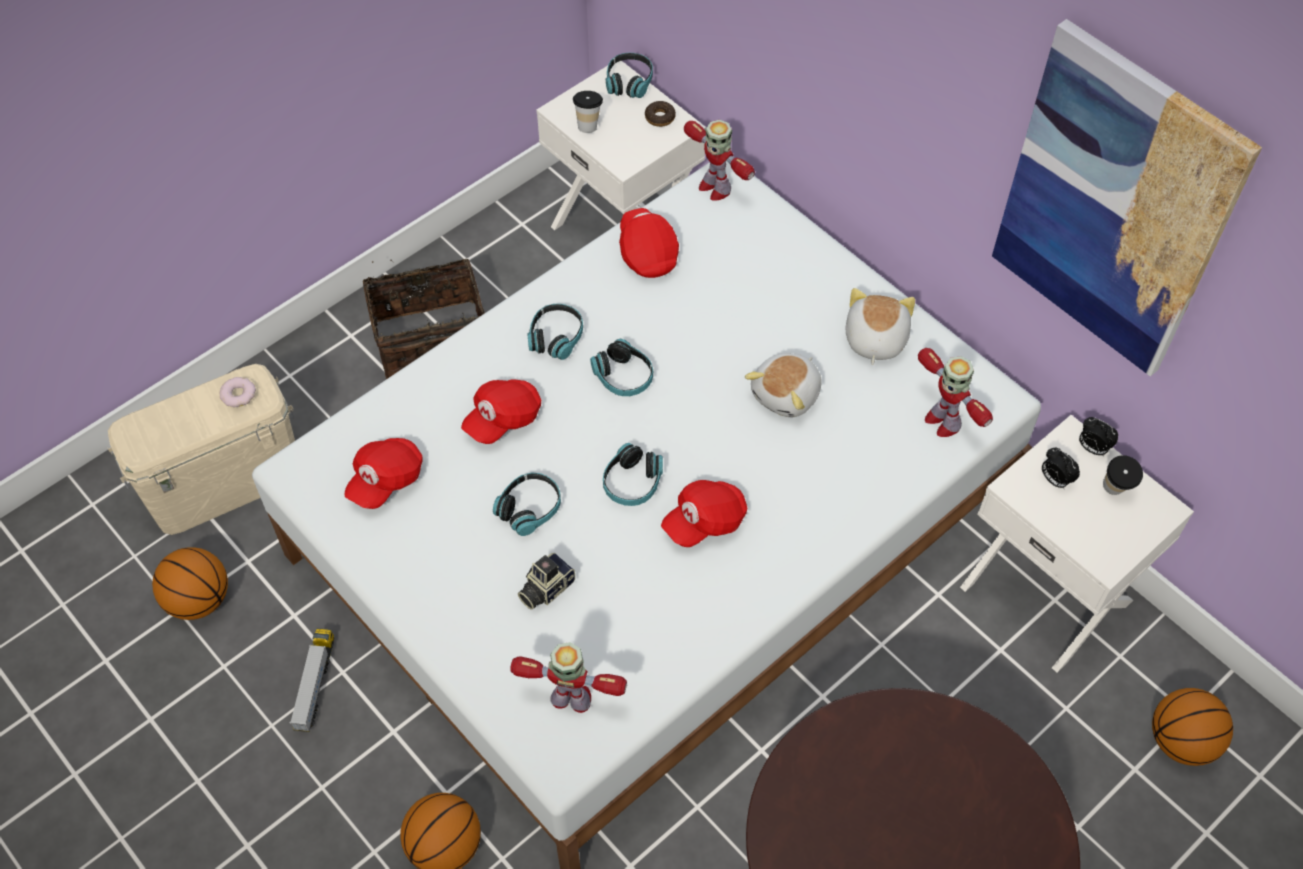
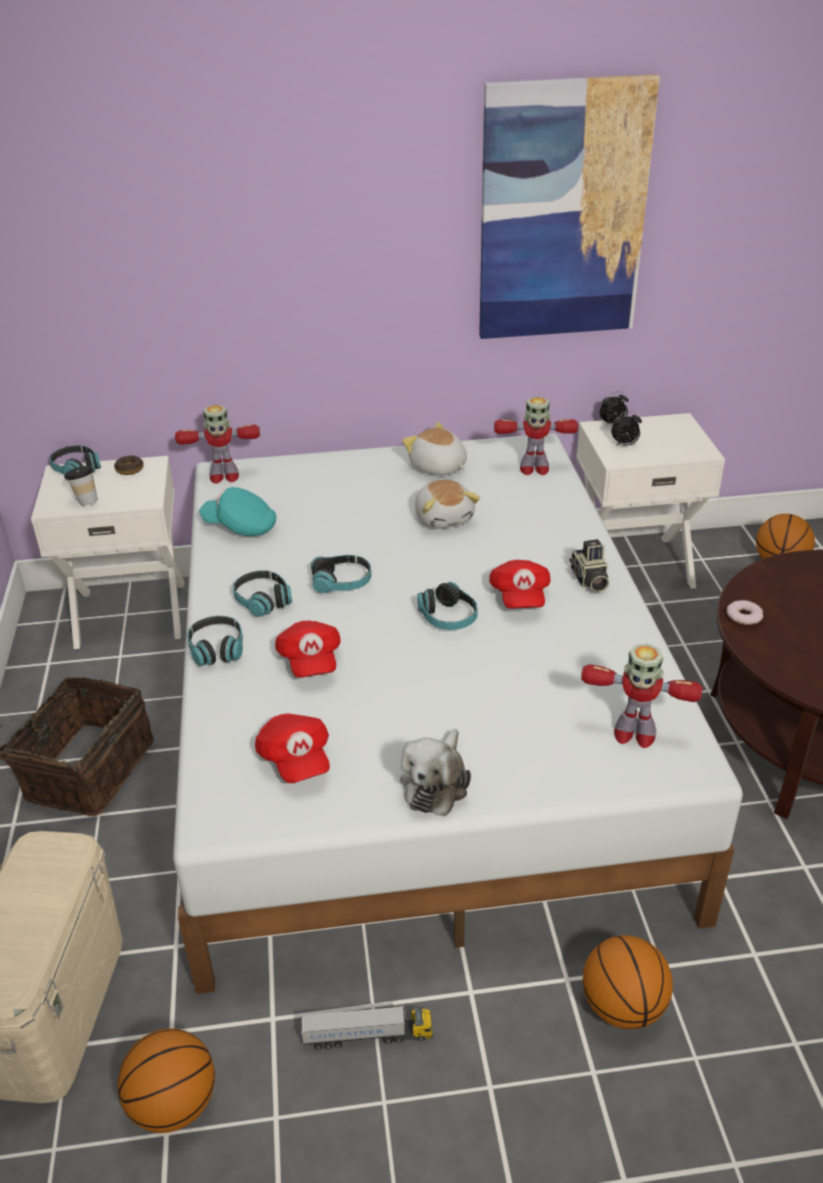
camera: 55 degrees left, 20 degrees down
donut [219,377,256,407] -> donut moved to [727,600,763,625]
toy truck [290,628,334,732] -> toy truck turned 135 degrees clockwise [301,1006,433,1050]
headphones [493,472,561,536] -> headphones moved to [187,616,243,666]
toy robot [510,642,627,713] -> toy robot turned 120 degrees counterclockwise [581,644,703,748]
camera [518,553,575,610] -> camera moved to [569,539,609,593]
red cap [619,208,679,278] -> turquoise cap [199,487,276,536]
cup [1103,455,1143,495] -> none
none -> plush toy [400,729,471,816]

